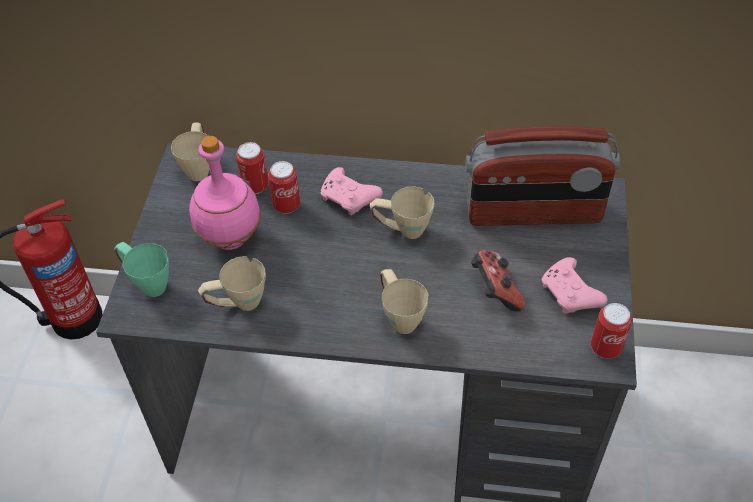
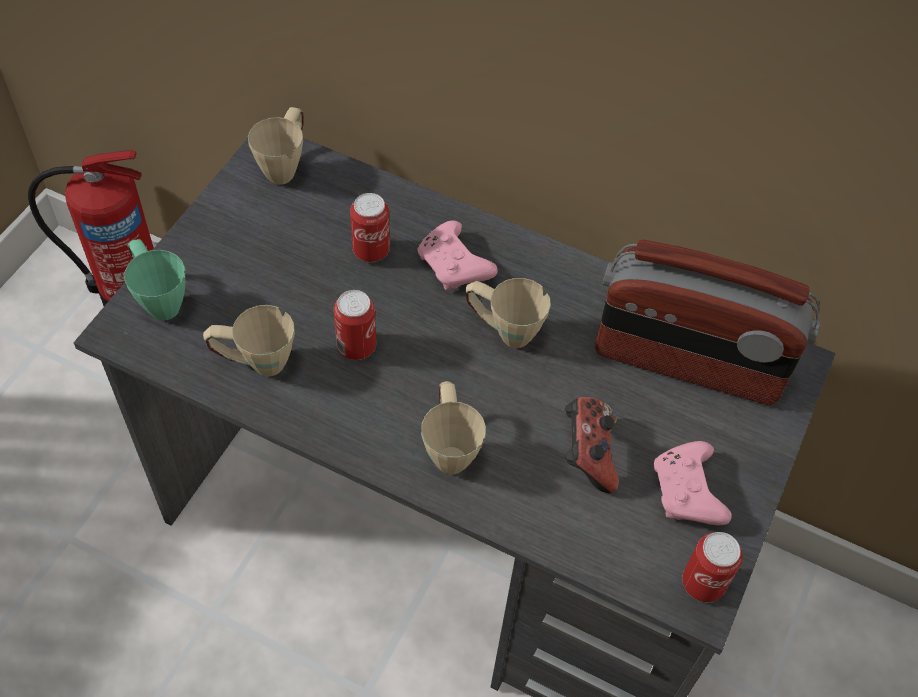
camera: 15 degrees right, 5 degrees up
pink bottle [189,136,261,250] -> none
can [236,142,269,194] -> can moved to [334,290,376,360]

